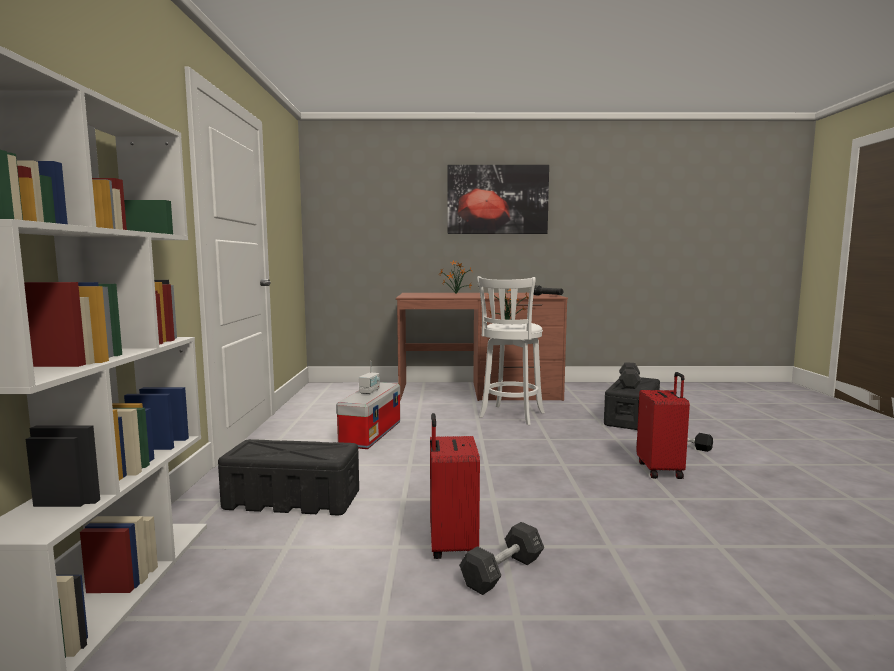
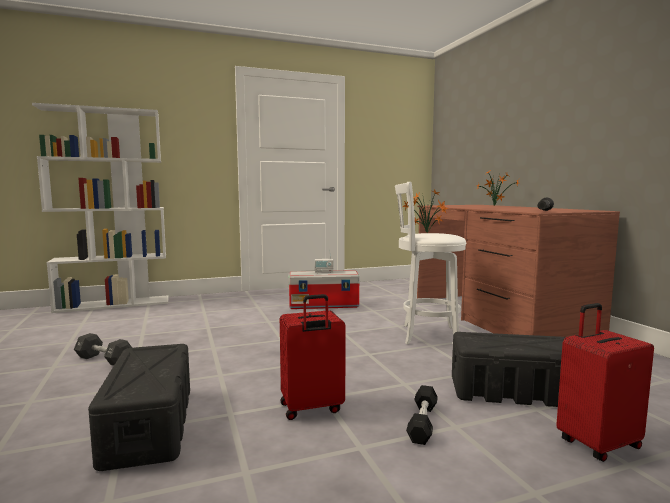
camera: 70 degrees right, 0 degrees up
black storage box [218,439,359,515] -> black storage box moved to [88,344,190,471]
red suitcase [430,413,480,559] -> red suitcase moved to [556,303,654,462]
picture [448,165,549,234] -> none
black dumbbell [619,362,641,389] -> none

